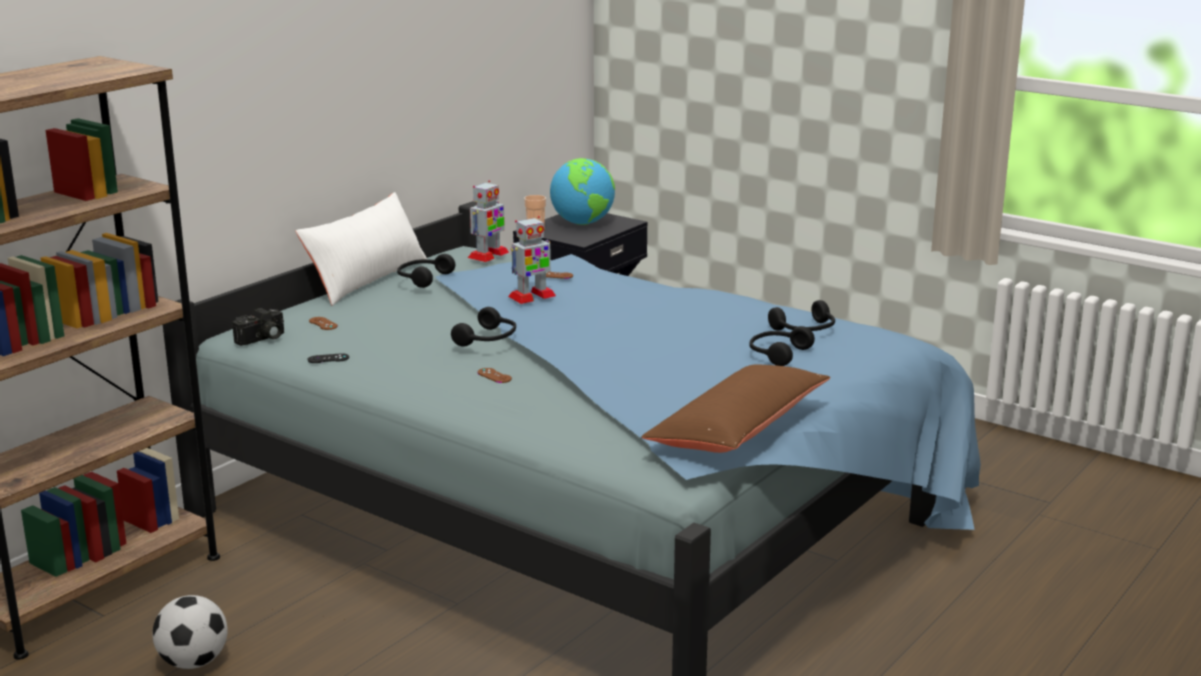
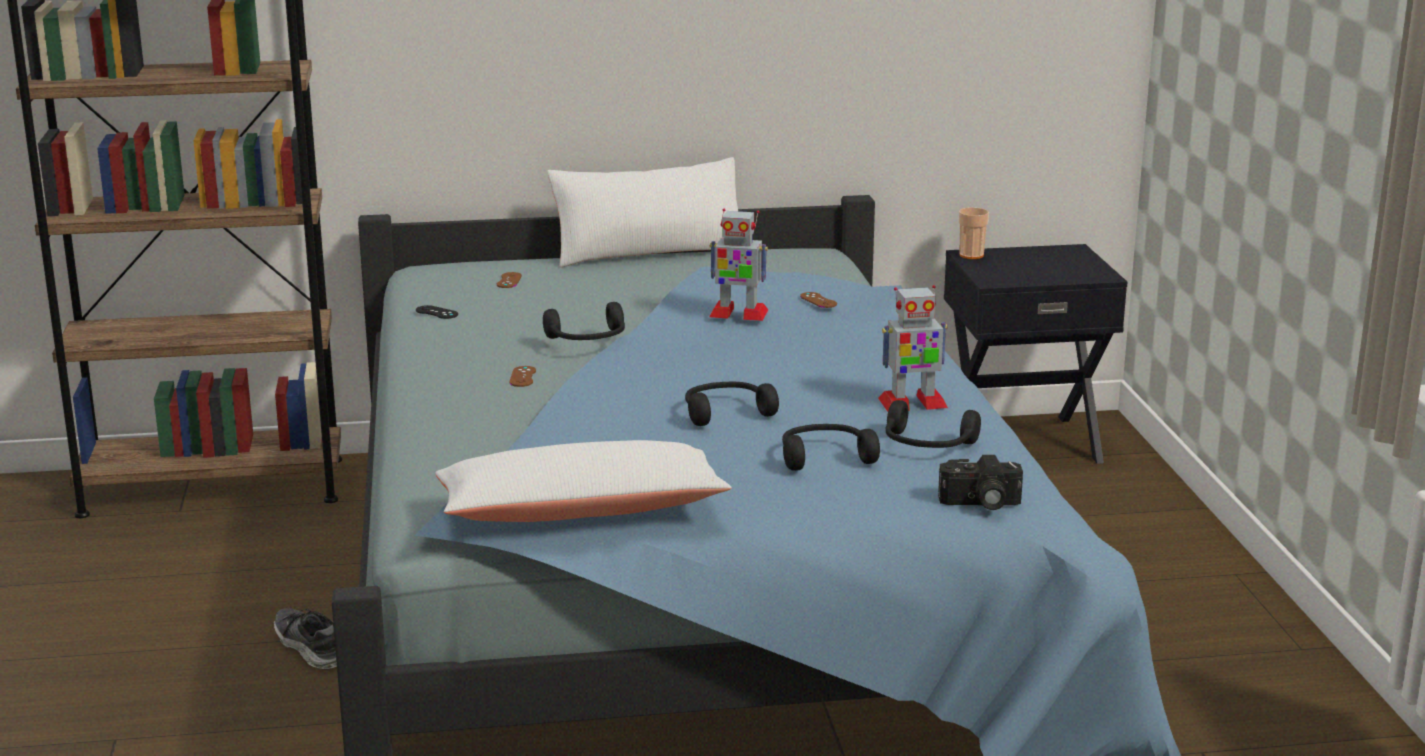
camera: 45 degrees right, 0 degrees up
football [152,595,227,669] -> none
camera [232,308,284,346] -> camera moved to [938,455,1023,510]
black headphones [397,254,455,288] -> black headphones moved to [685,382,779,426]
toy robot [468,180,509,262] -> toy robot moved to [878,285,948,412]
globe [550,158,615,225] -> none
brown pillow [641,364,831,453] -> white pillow [435,440,732,522]
none -> shoe [274,608,337,669]

